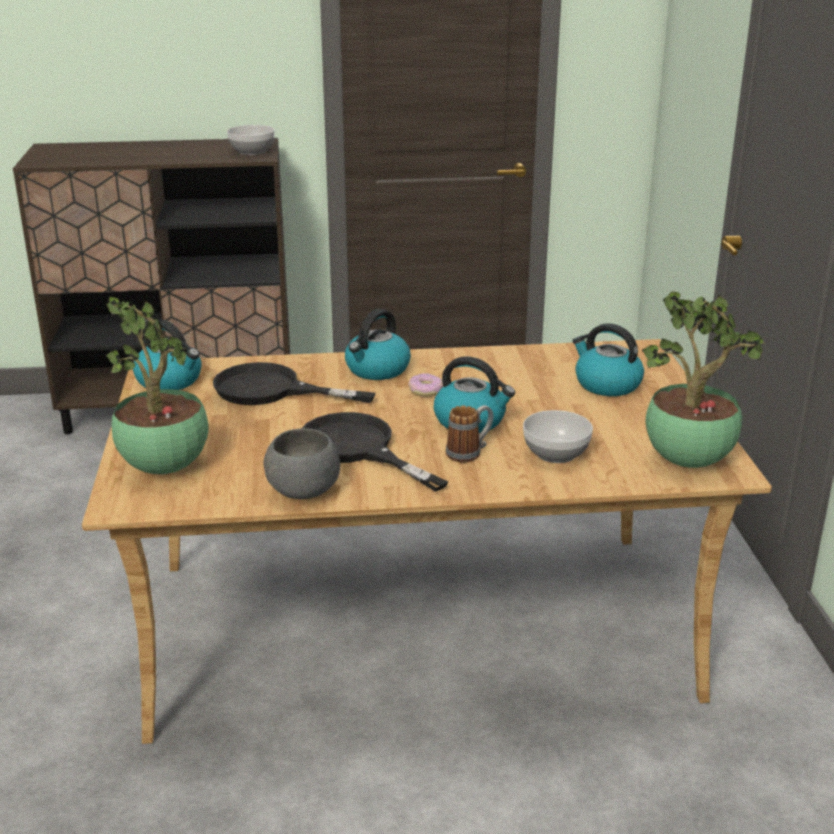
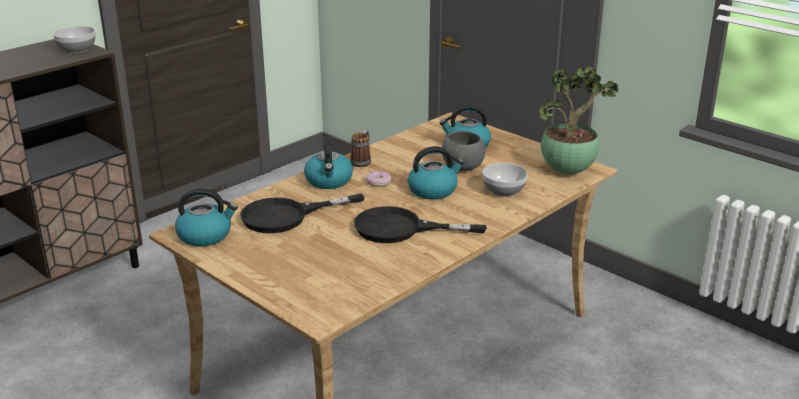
camera: 40 degrees left, 0 degrees up
potted plant [105,297,208,474] -> none
grey bowl [263,428,340,499] -> grey bowl moved to [442,131,485,171]
mug [446,405,493,463] -> mug moved to [350,130,371,167]

